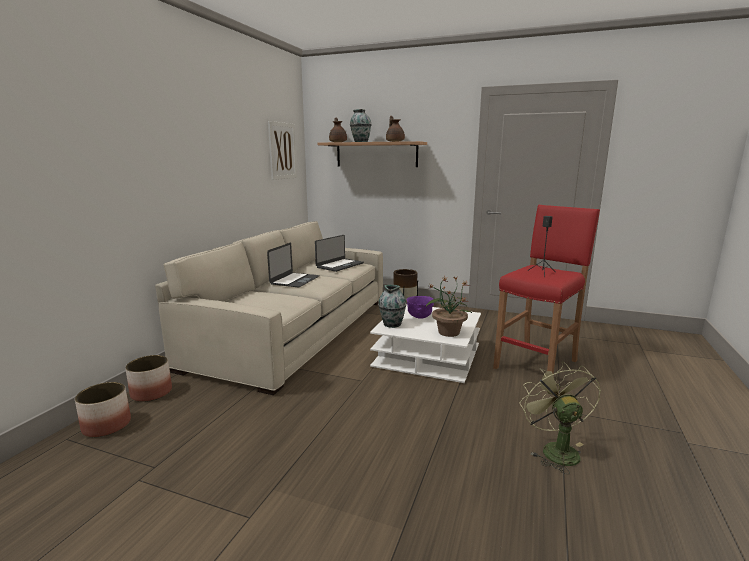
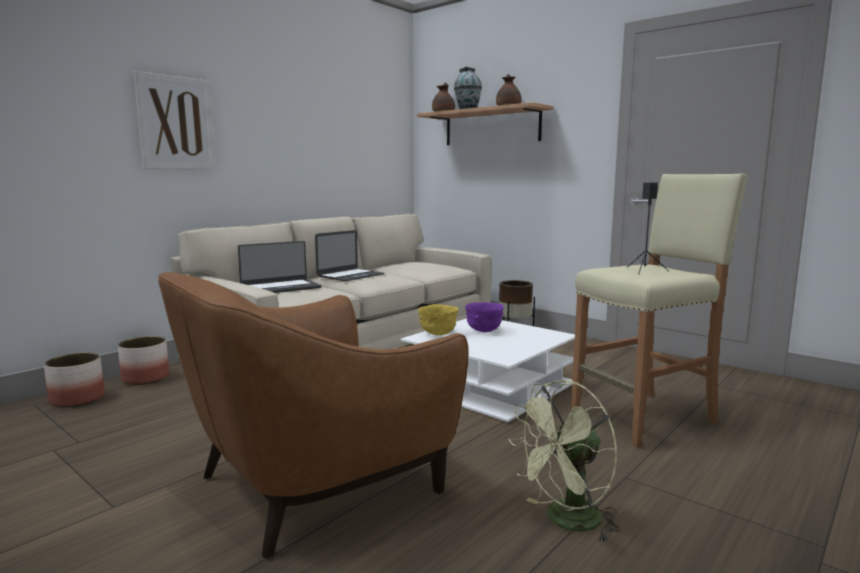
camera: 20 degrees right, 5 degrees down
picture [268,121,297,180] -> picture moved to [134,71,216,170]
laptop [315,235,364,272] -> laptop moved to [238,241,321,293]
vase [378,285,406,328] -> yellow bowl [418,304,458,335]
potted plant [426,276,472,337] -> none
red stool [493,205,600,374] -> beige stool [571,174,748,448]
green fan [520,361,601,474] -> green fan turned 135 degrees counterclockwise [509,380,620,542]
none -> brown armchair [158,272,469,558]

